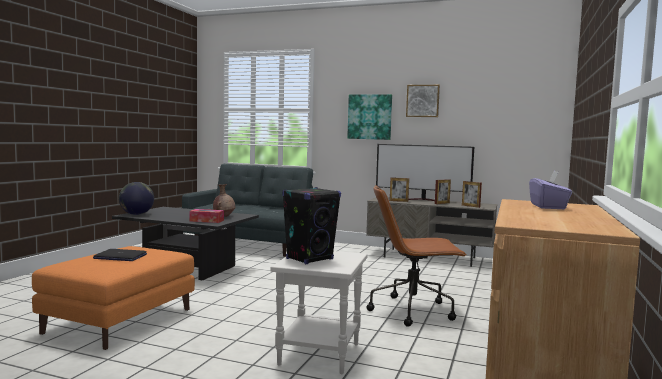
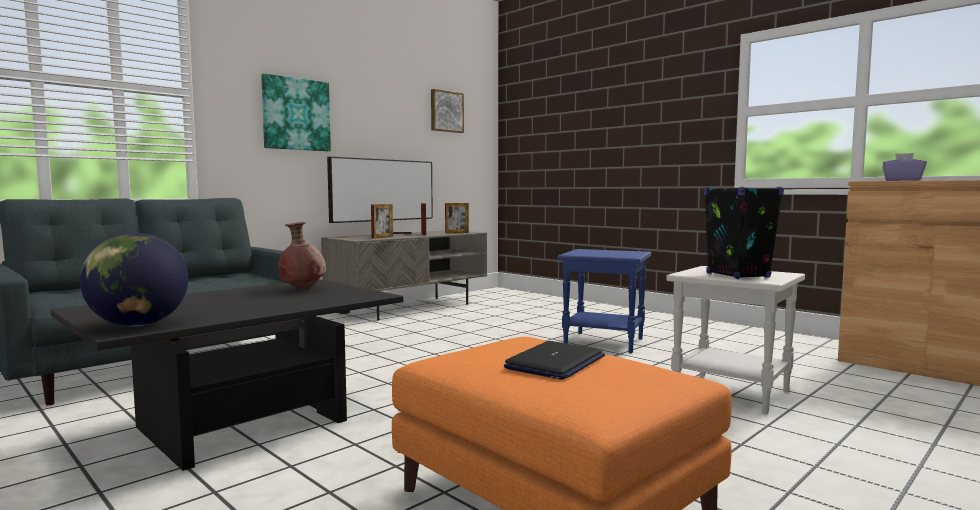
camera: 65 degrees left, 0 degrees up
tissue box [189,209,224,223] -> none
brown office chair [366,185,466,327] -> blue side table [558,249,651,353]
picture [406,85,440,117] -> picture moved to [431,89,464,133]

